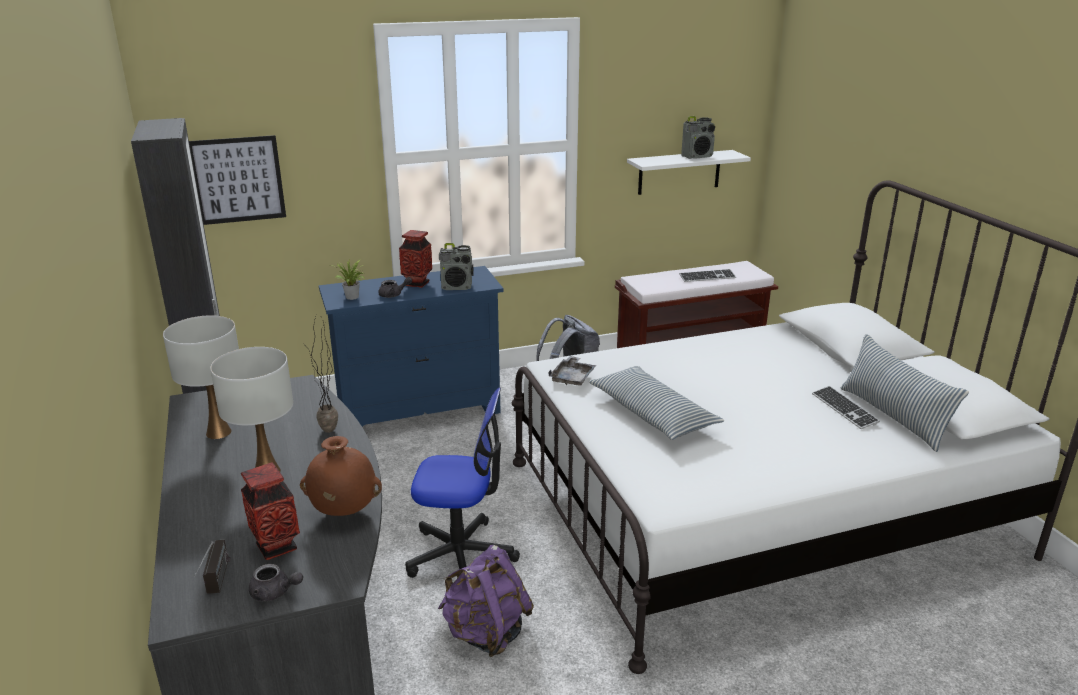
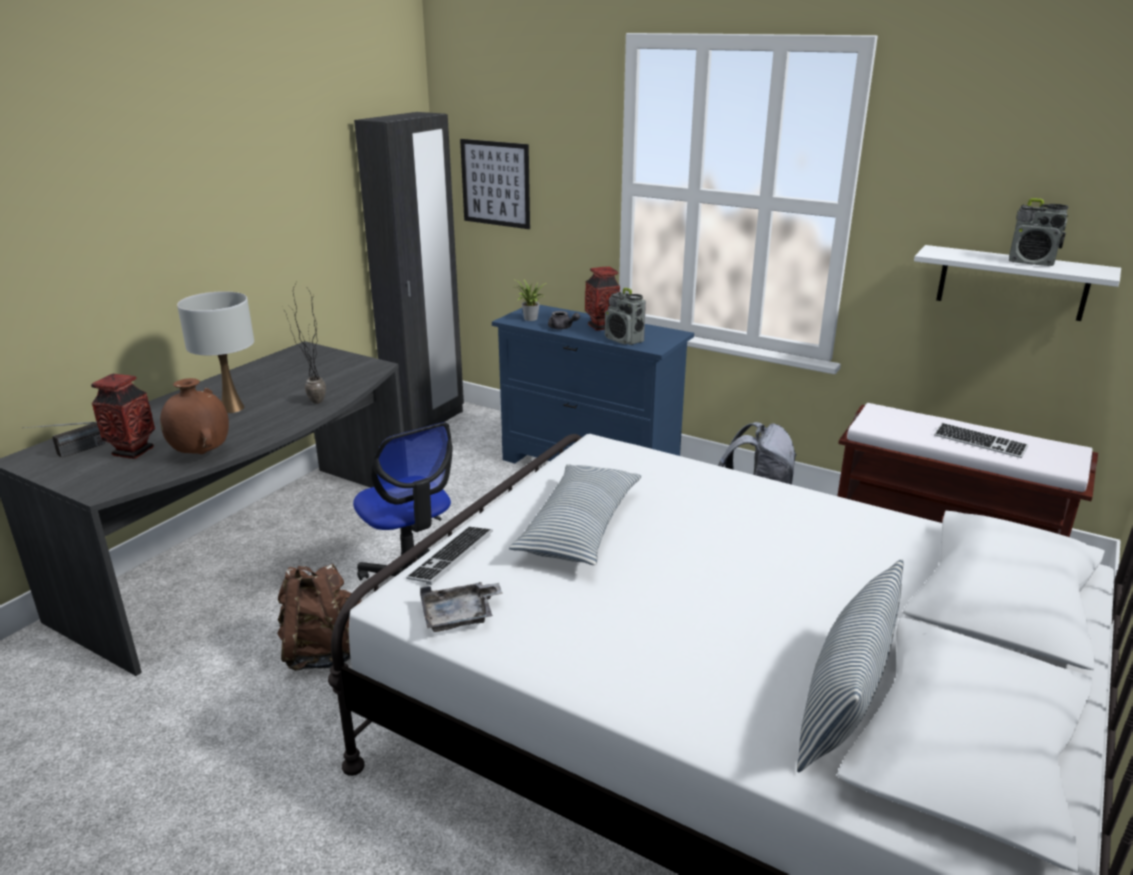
camera: 50 degrees right, 0 degrees up
white table lamp [163,315,239,439] -> none
grey teapot [249,564,303,601] -> none
purple backpack [438,545,534,657] -> brown backpack [277,564,362,671]
grey tray [548,356,596,386] -> grey tray moved to [420,582,503,632]
keyboard [812,386,880,429] -> keyboard moved to [406,527,493,585]

